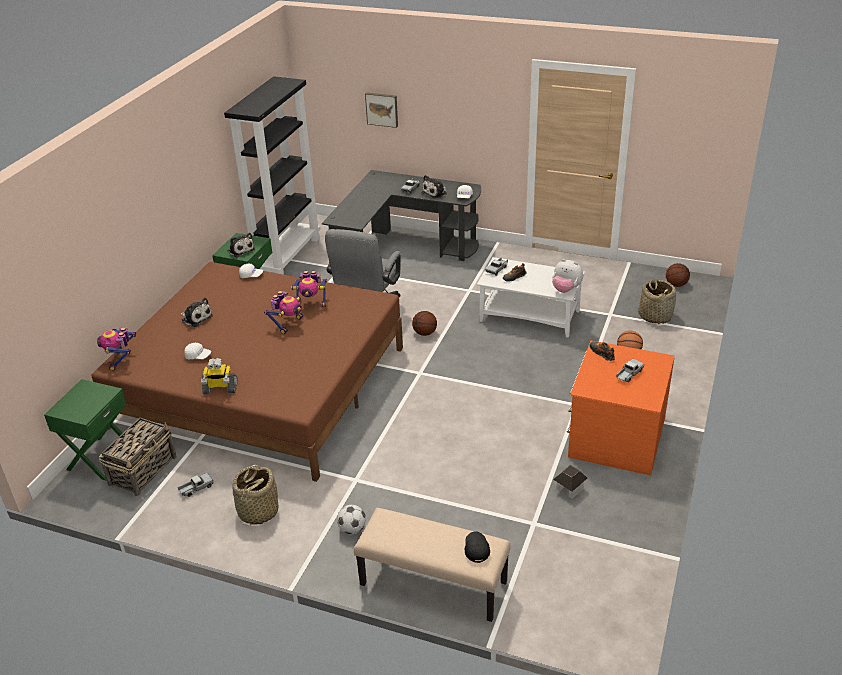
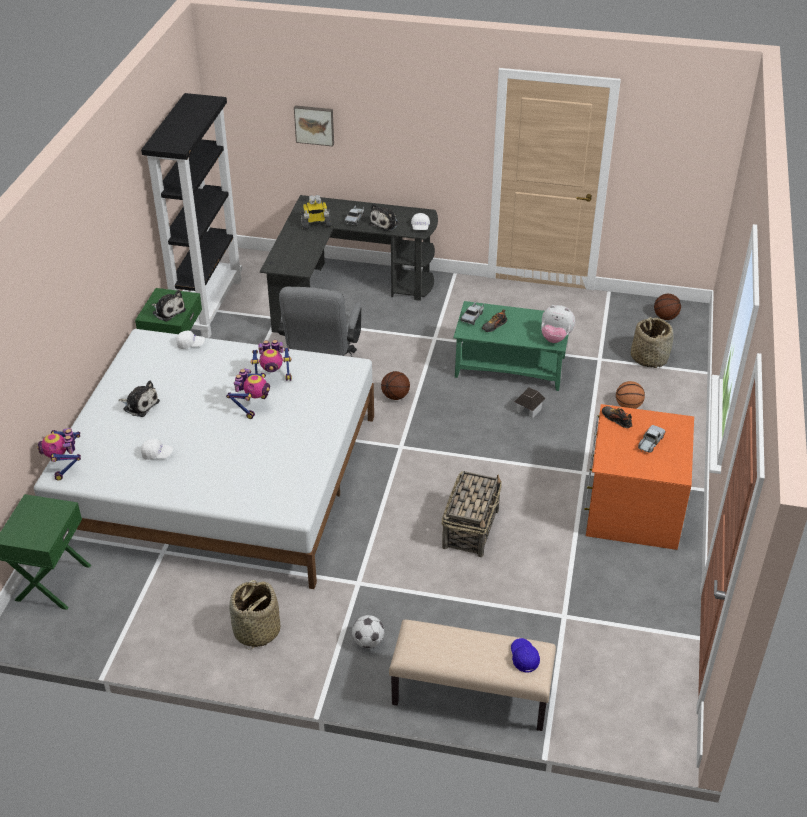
camera: 10 degrees left, 5 degrees up
brown bed [92,262,403,482] -> white bed [34,329,374,589]
basket [99,417,177,496] -> basket moved to [441,471,502,557]
toy truck [178,473,214,497] -> none
toy robot [201,358,237,394] -> toy robot moved to [301,195,331,229]
black cap [465,531,490,563] -> blue cap [511,638,540,673]
white coffee table [477,257,585,338] -> green coffee table [453,301,569,391]
toy house [553,465,587,499] -> toy house moved to [514,387,545,419]

